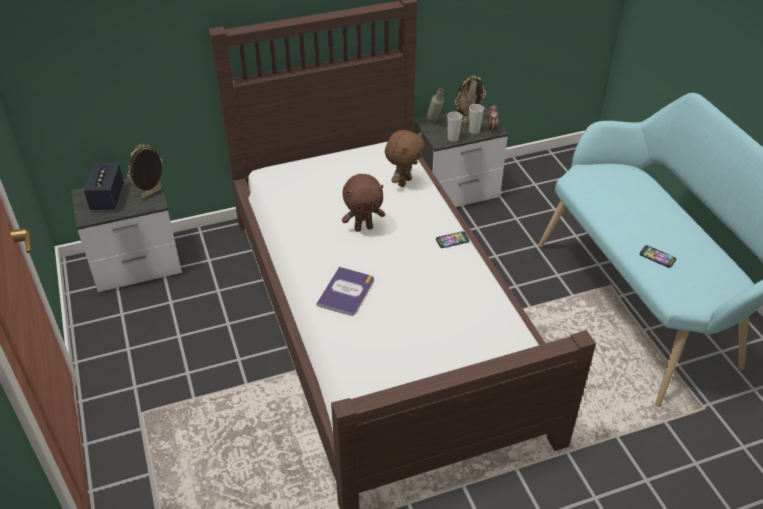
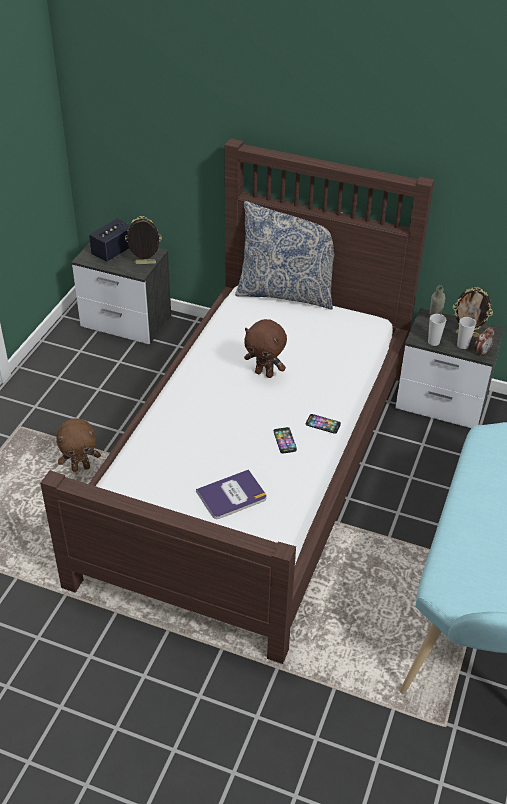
camera: 40 degrees right, 0 degrees up
book [316,267,374,316] -> book moved to [196,469,267,519]
brown plush toy [385,130,425,187] -> brown plush toy moved to [56,418,101,472]
phone [640,245,676,268] -> phone moved to [274,427,297,453]
none -> pillow [235,201,345,310]

